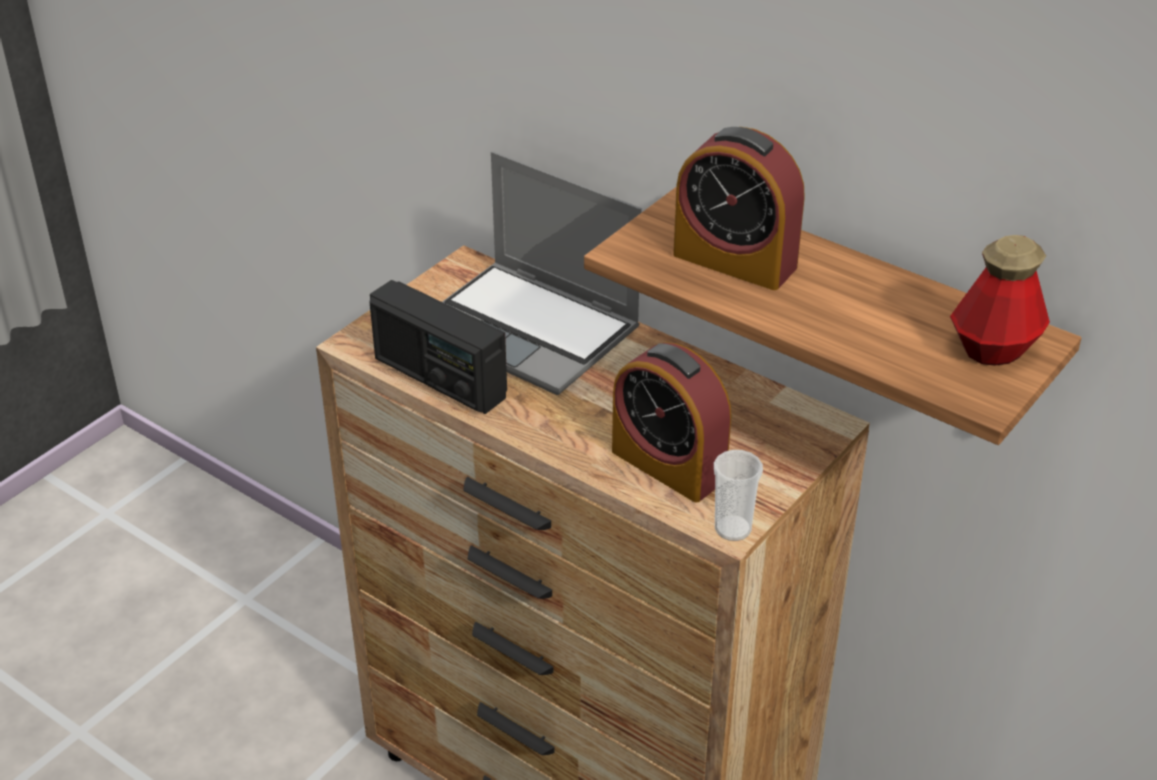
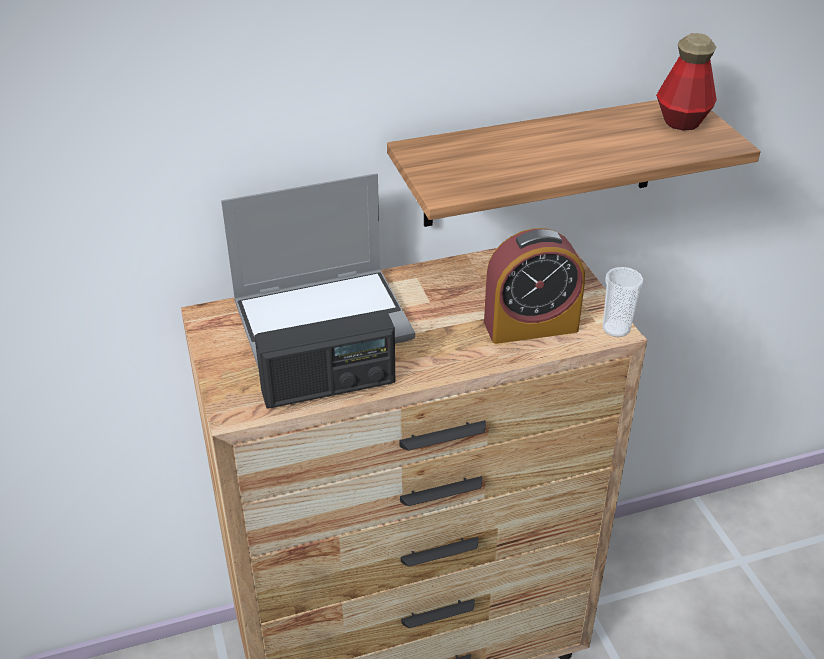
camera: 55 degrees left, 0 degrees up
alarm clock [673,127,805,290] -> none

